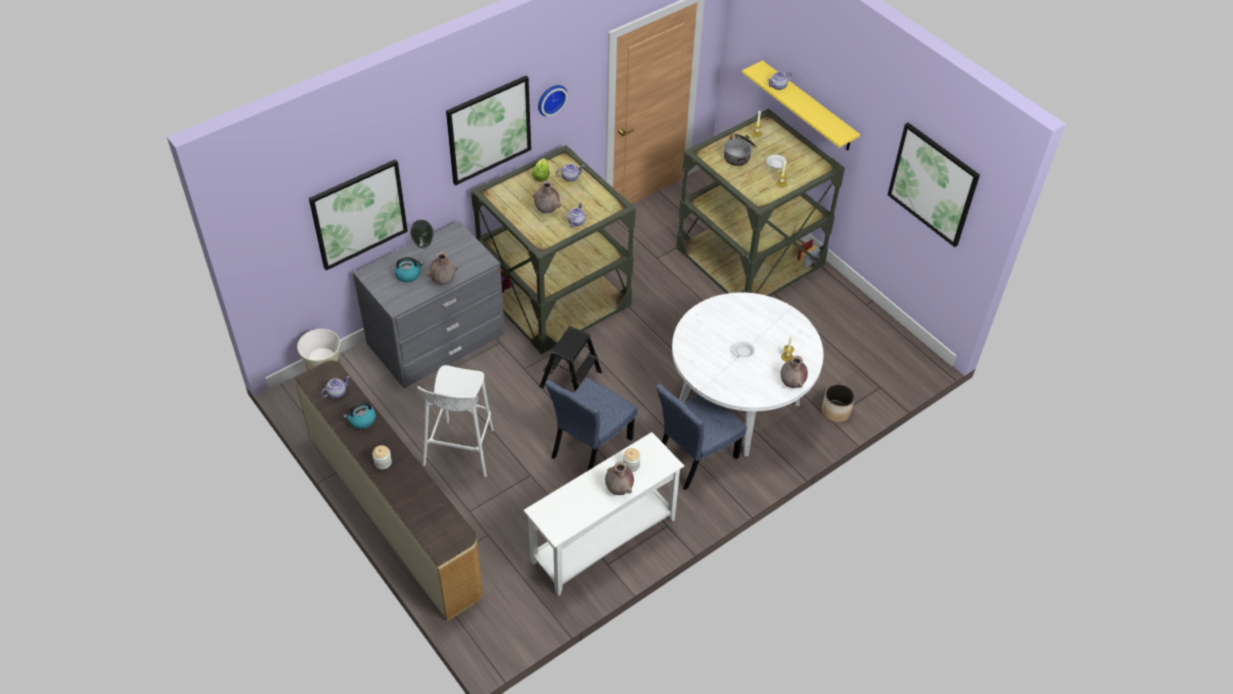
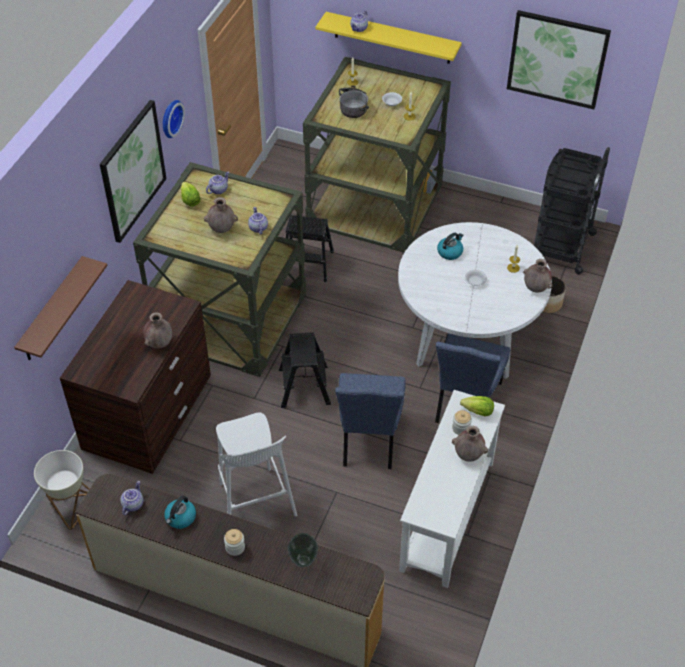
camera: 30 degrees left, 0 degrees up
picture [309,159,408,270] -> brown shelf [14,256,108,361]
grey dresser [353,221,505,388] -> brown dresser [60,280,211,474]
kettle [395,257,423,282] -> kettle moved to [437,233,463,260]
vase [410,220,434,249] -> vase moved to [288,533,318,567]
none -> black step ladder [286,215,334,282]
none -> lettuce [460,396,494,416]
none -> black cart [534,147,610,275]

